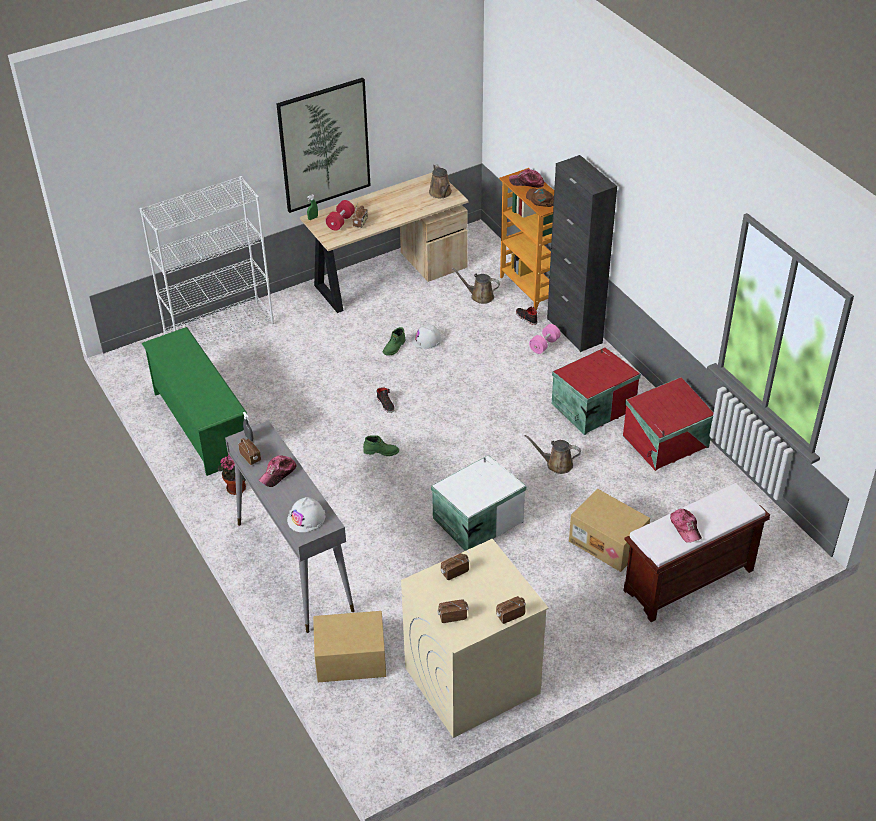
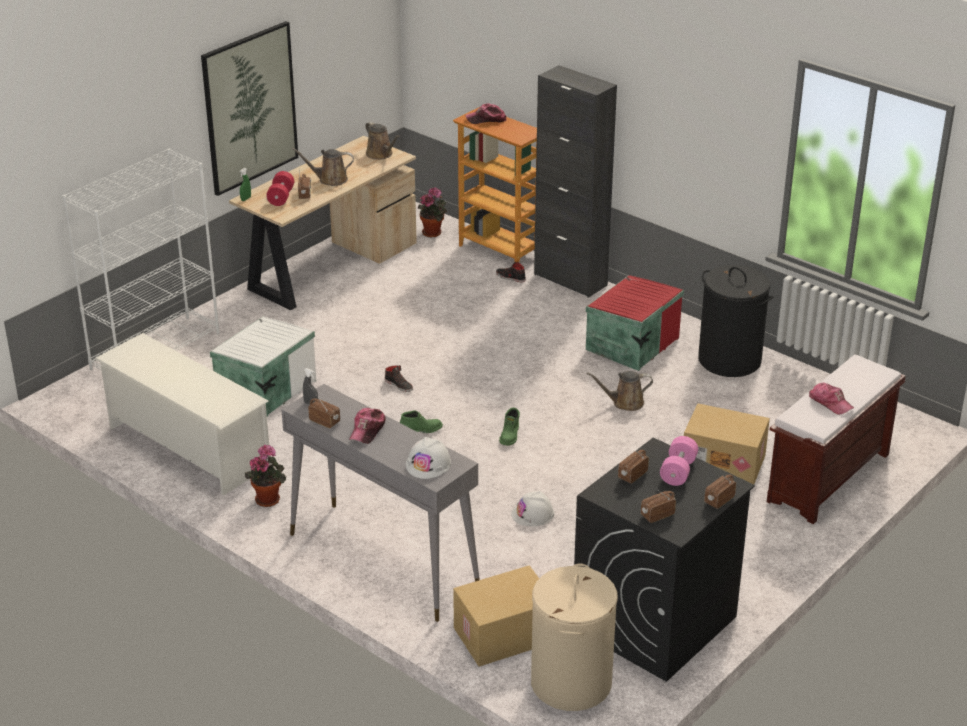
camera: 20 degrees left, 10 degrees down
green shoe rack [142,327,247,476] -> white shoe rack [95,333,271,495]
green boot [383,327,405,356] -> green boot moved to [499,408,520,446]
beige washing machine [401,539,548,738] -> black washing machine [574,438,755,682]
white hard hat [411,325,442,349] -> white hard hat moved to [511,491,554,526]
white storage box [431,455,527,551] -> white storage box moved to [210,317,316,417]
brown watering can [452,268,500,304] -> brown watering can moved to [292,148,354,186]
brown cap [526,188,554,207] -> none
pink dumbbell [529,324,561,354] -> pink dumbbell moved to [660,436,698,486]
red storage box [623,377,714,471] -> black laundry basket [698,265,774,377]
none -> potted plant [418,187,447,237]
none -> beige laundry basket [531,564,618,711]

